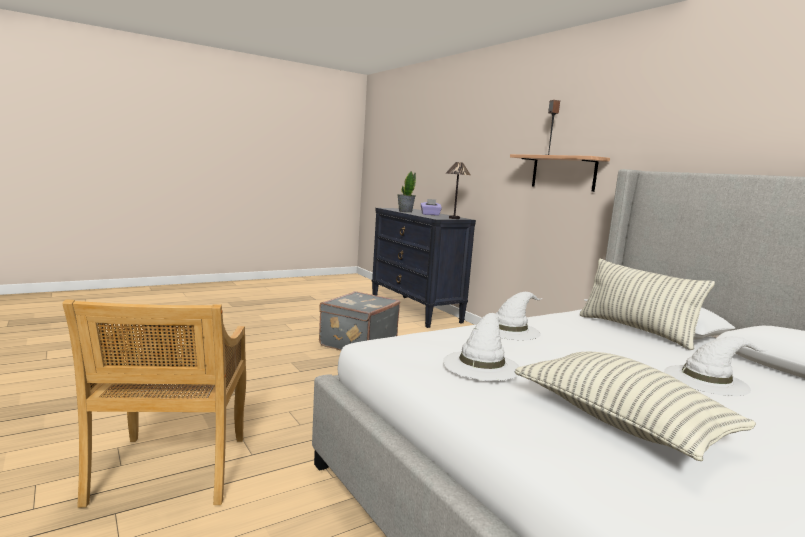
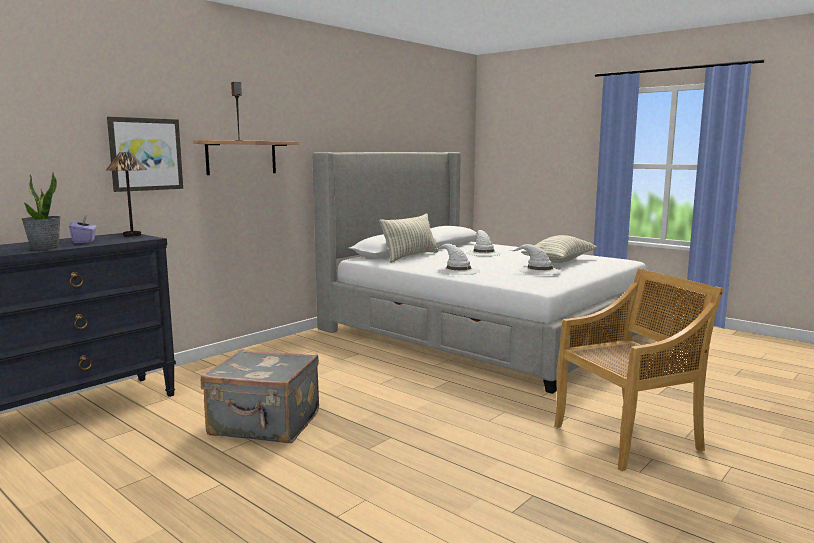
camera: 105 degrees left, 0 degrees up
none -> picture [107,117,183,192]

